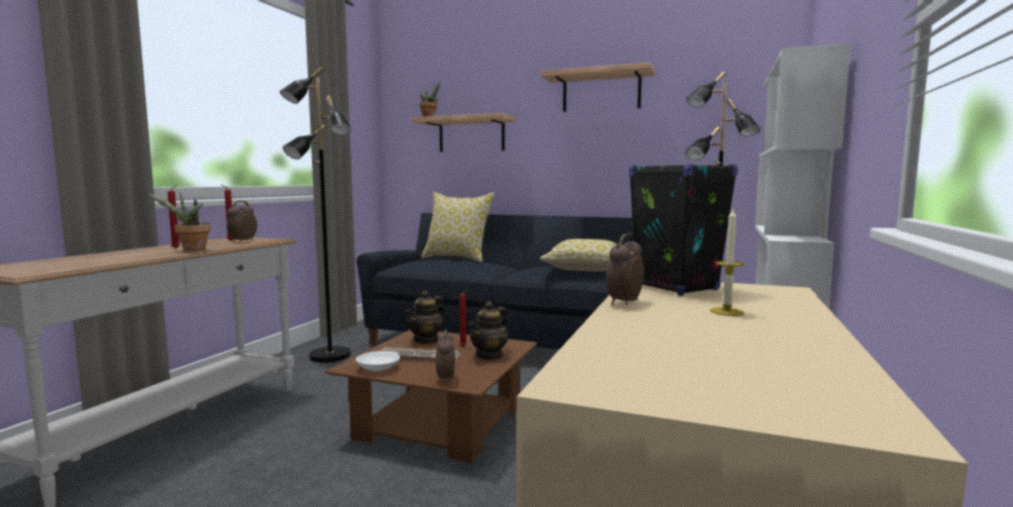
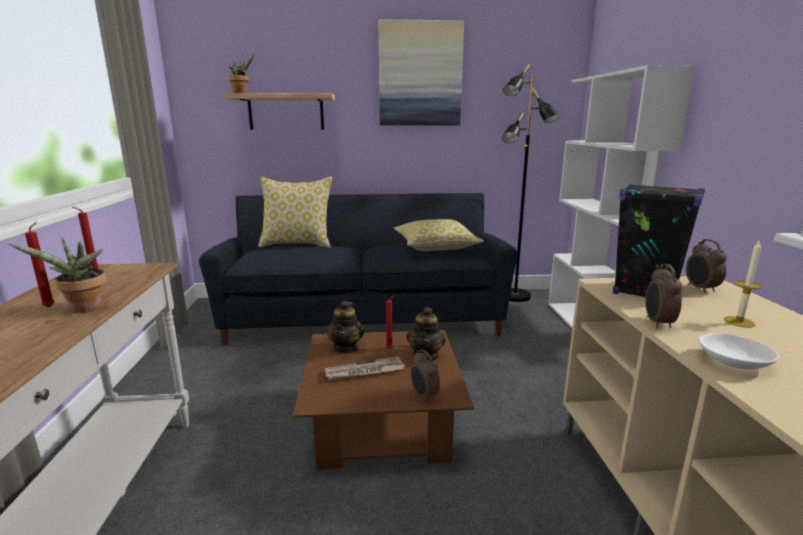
camera: 25 degrees left, 10 degrees up
alarm clock [227,201,257,243] -> alarm clock moved to [686,239,727,293]
black floor lamp [280,67,351,363] -> none
white bowl [356,351,400,371] -> white bowl moved to [699,333,779,369]
shelf [540,62,656,112] -> picture [378,19,464,126]

